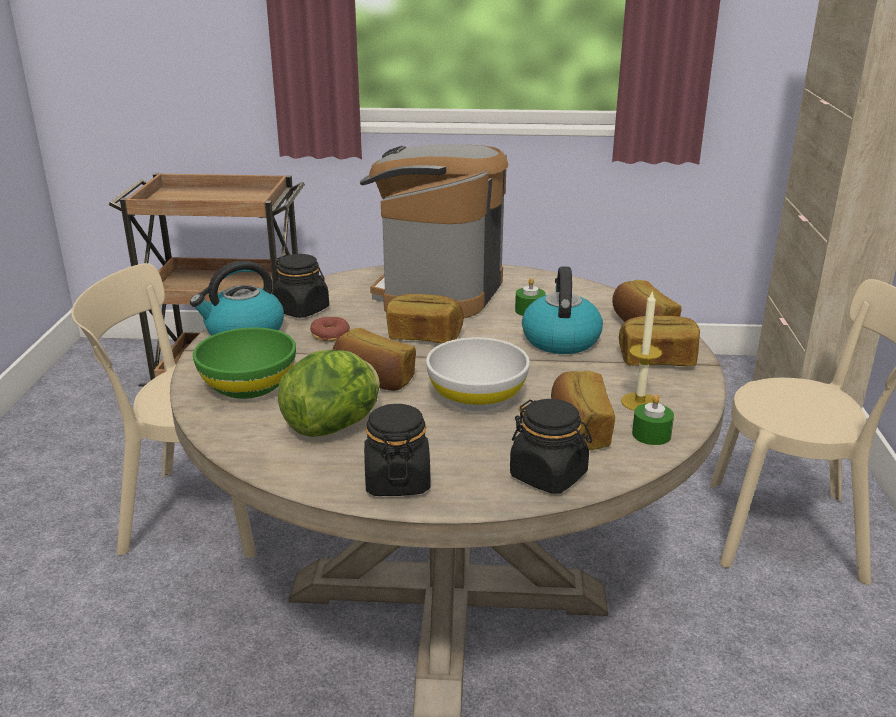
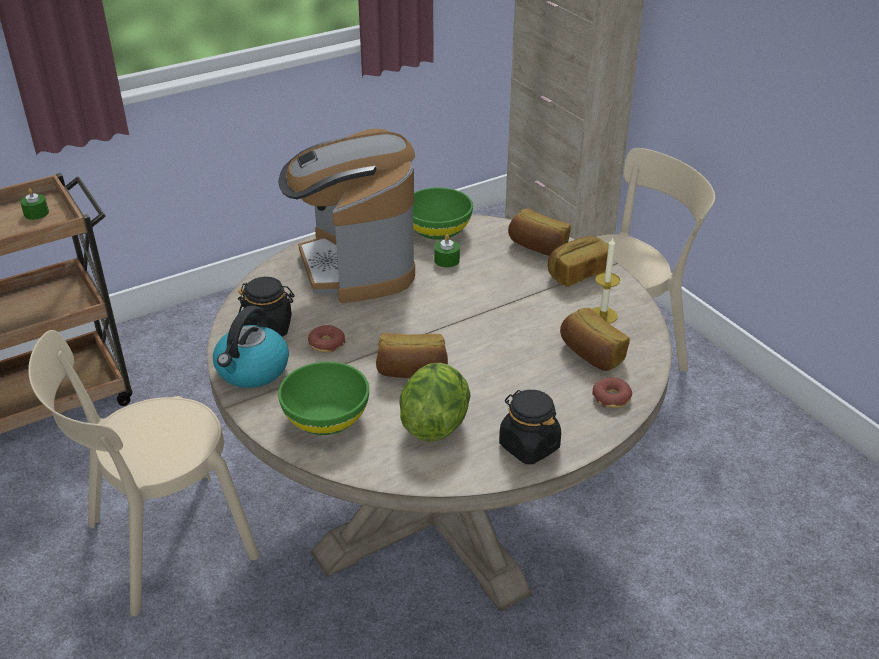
camera: 35 degrees left, 10 degrees up
bread [386,294,464,343] -> none
white bowl [426,337,530,411] -> none
black jar [510,399,592,494] -> donut [592,377,632,408]
kettle [522,266,603,354] -> none
green candle [632,394,674,445] -> green candle moved to [20,188,49,220]
none -> green bowl [413,188,473,240]

